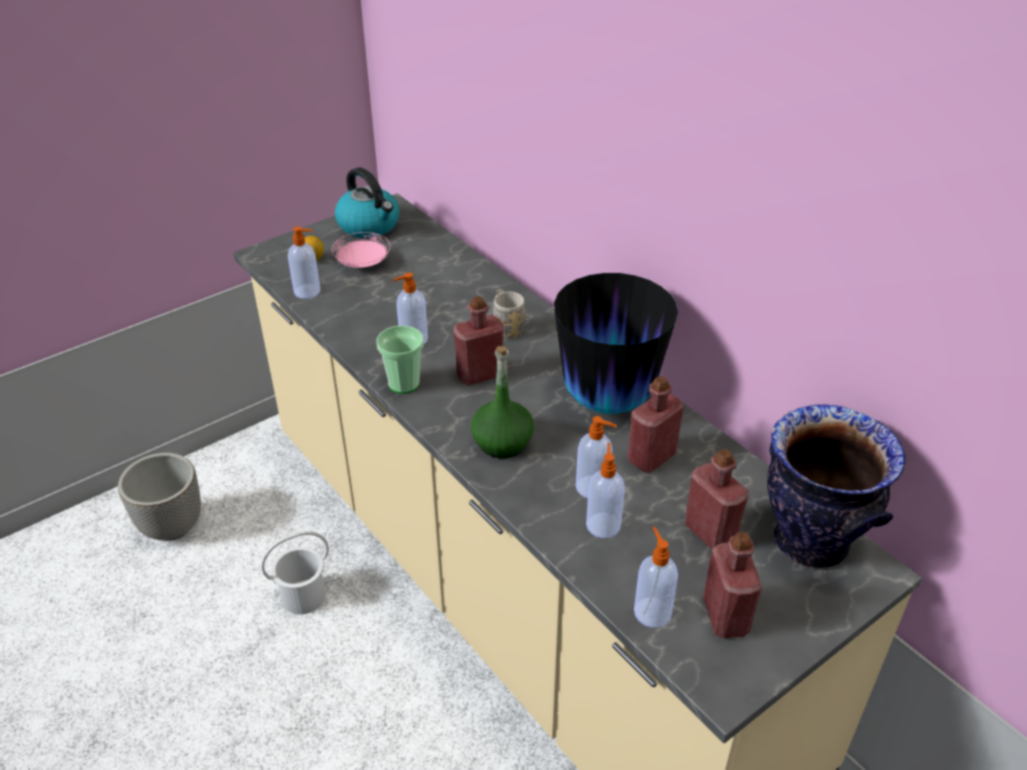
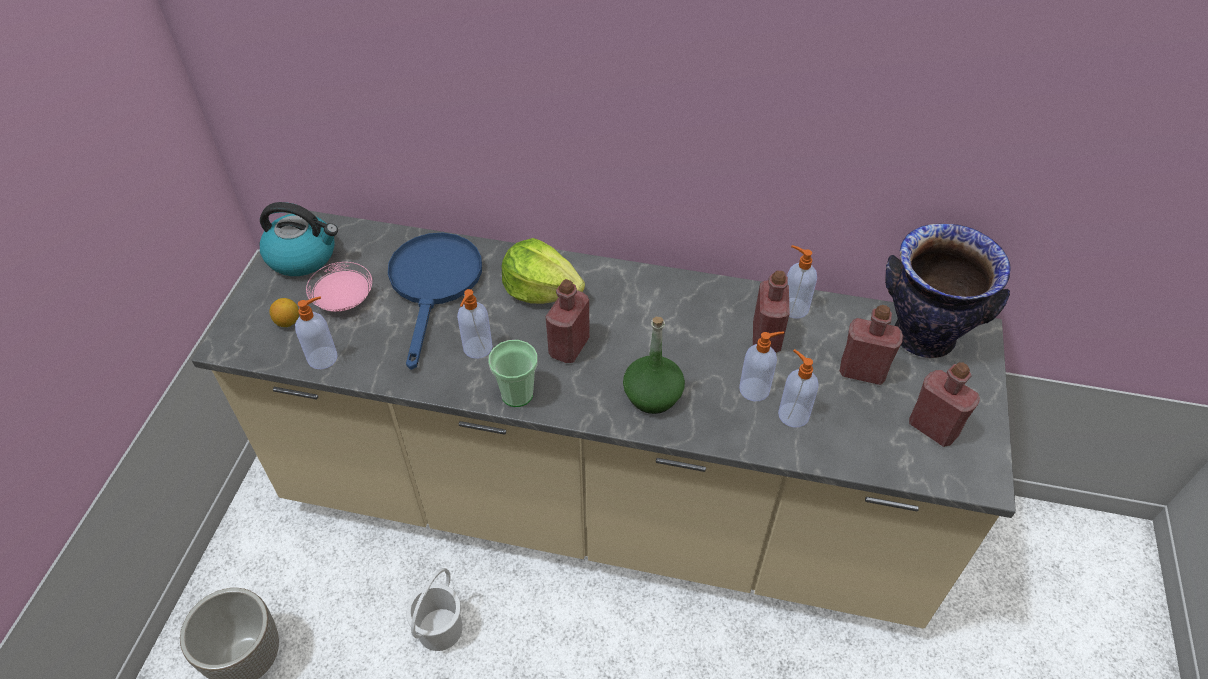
camera: 40 degrees left, 10 degrees up
grey mug [493,289,526,338] -> lettuce [502,238,585,304]
vase [554,273,678,414] -> none
soap dispenser [634,527,678,628] -> soap dispenser moved to [787,245,817,318]
none -> blue frying pan [388,233,482,370]

